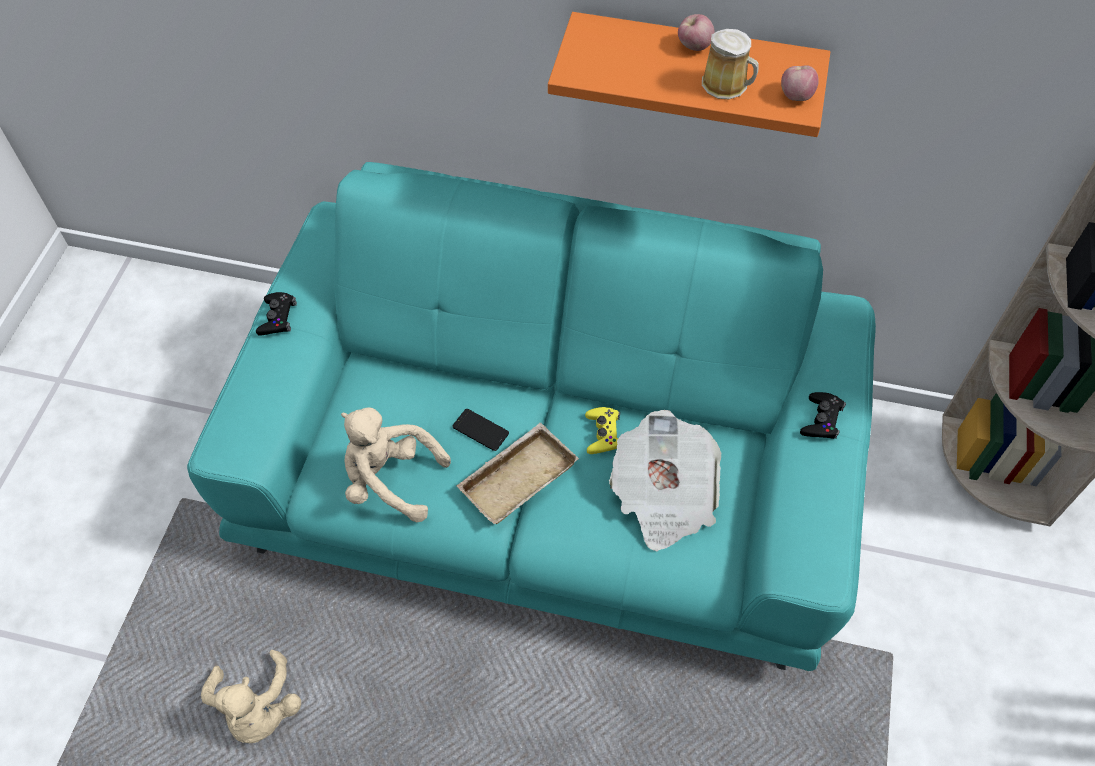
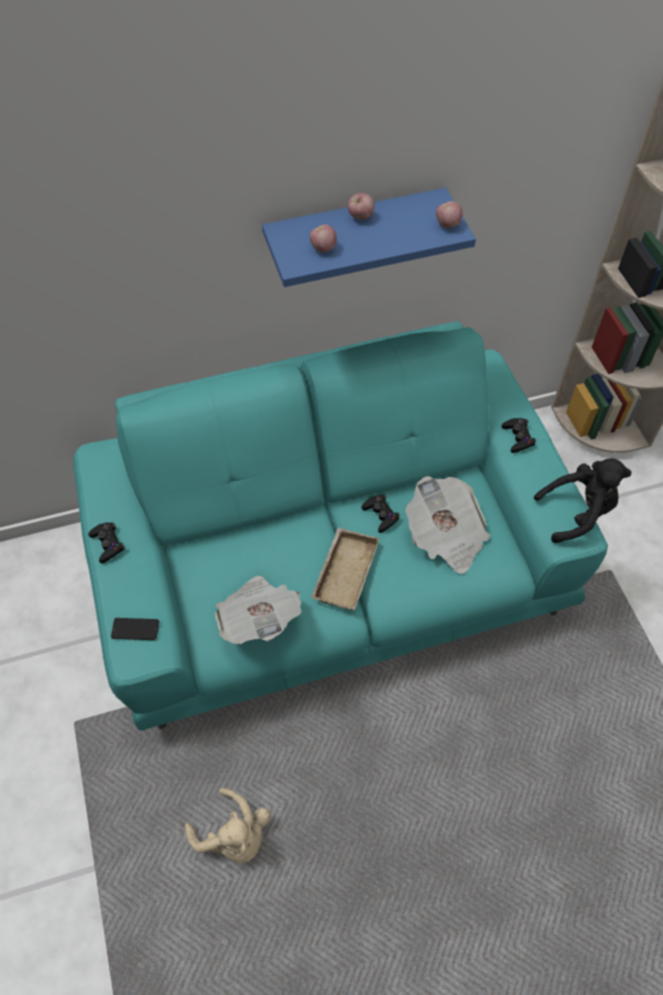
camera: 30 degrees left, 0 degrees up
beige plush toy [341,407,451,523] -> newspaper [215,576,302,644]
phone [452,409,509,451] -> phone moved to [111,618,159,640]
orange shelf [548,12,830,137] -> blue shelf [262,188,476,287]
yellow game controller [585,407,620,454] -> black game controller [362,495,400,533]
mug [702,29,759,99] -> none
none -> apple [310,225,337,252]
none -> black plush toy [534,458,631,543]

